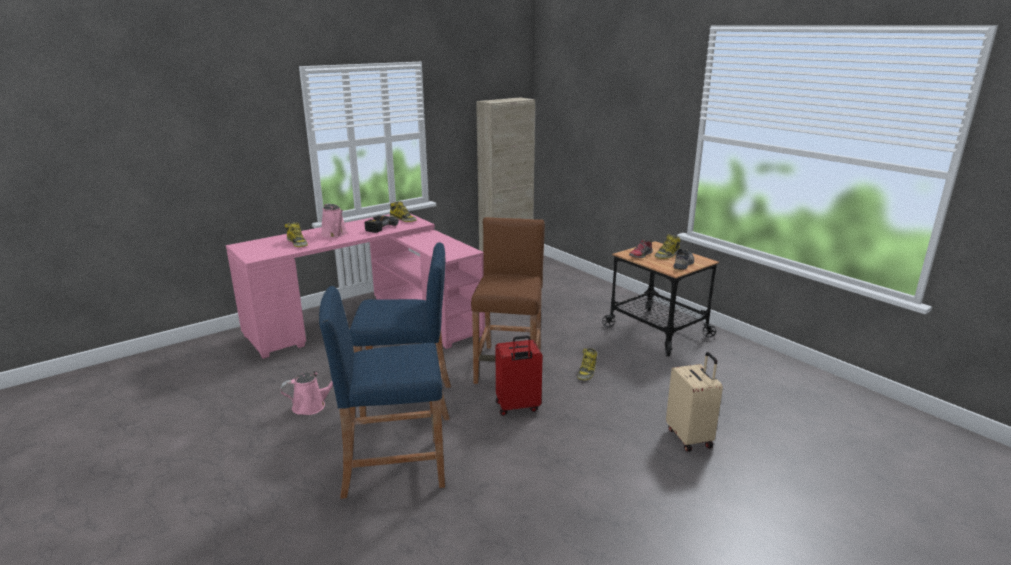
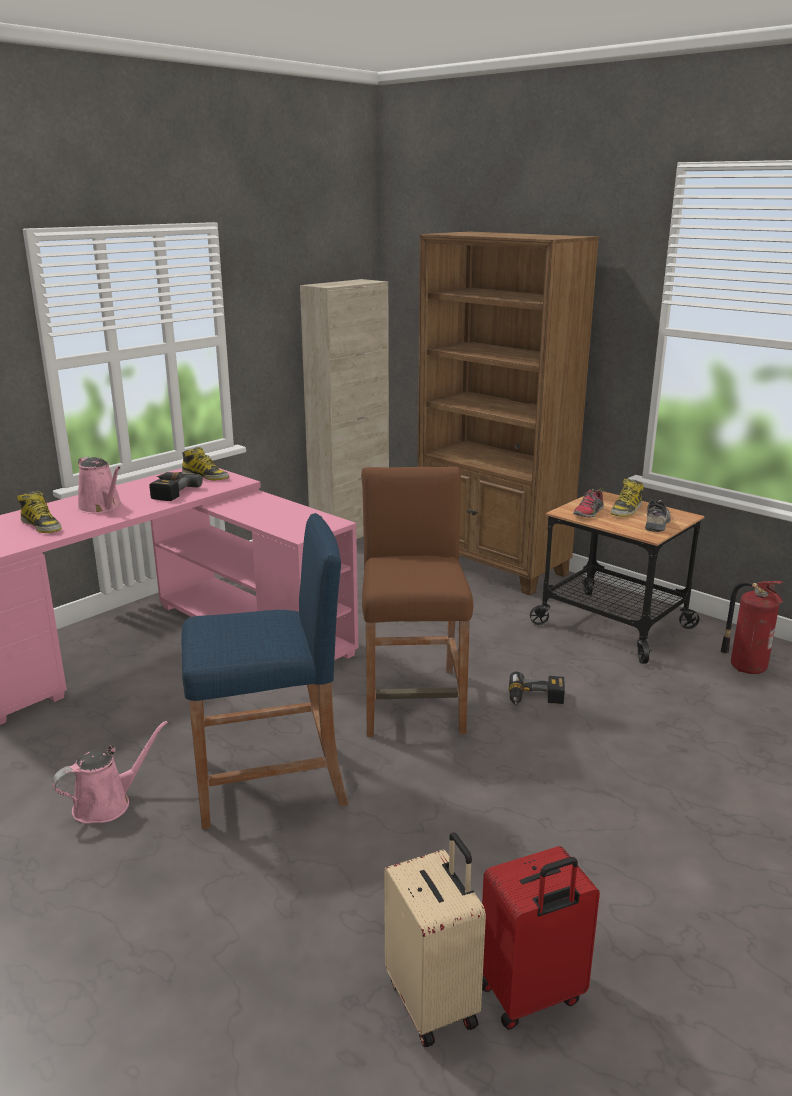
camera: 10 degrees left, 0 degrees up
blue stool [319,286,445,499] -> none
red suitcase [495,335,543,416] -> red suitcase moved to [482,846,600,1030]
boot [578,348,597,380] -> power drill [509,671,565,705]
beige suitcase [666,352,723,452] -> beige suitcase moved to [384,832,486,1047]
none -> brown bookcase [417,232,599,595]
none -> fire extinguisher [720,581,783,674]

